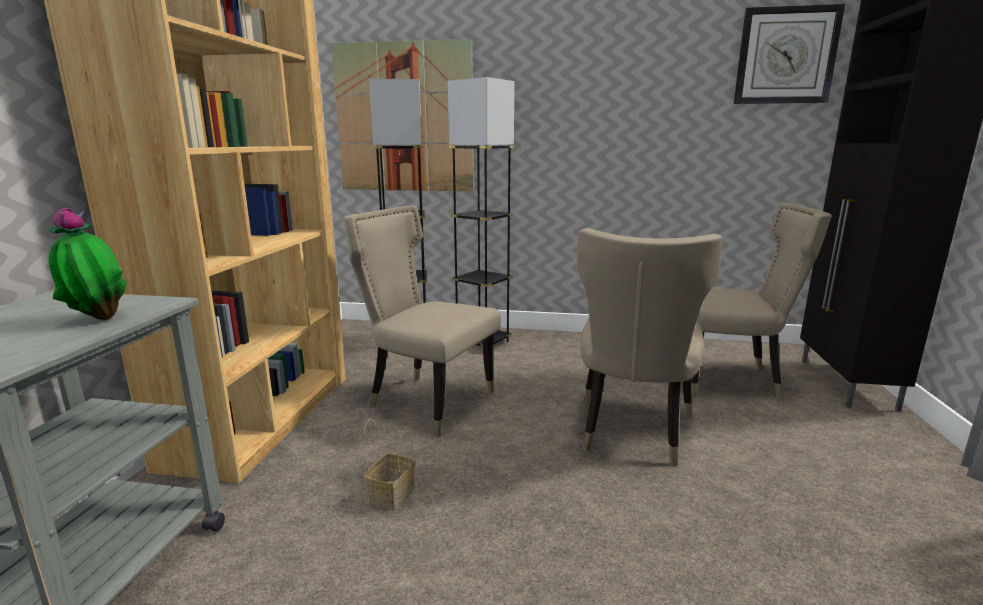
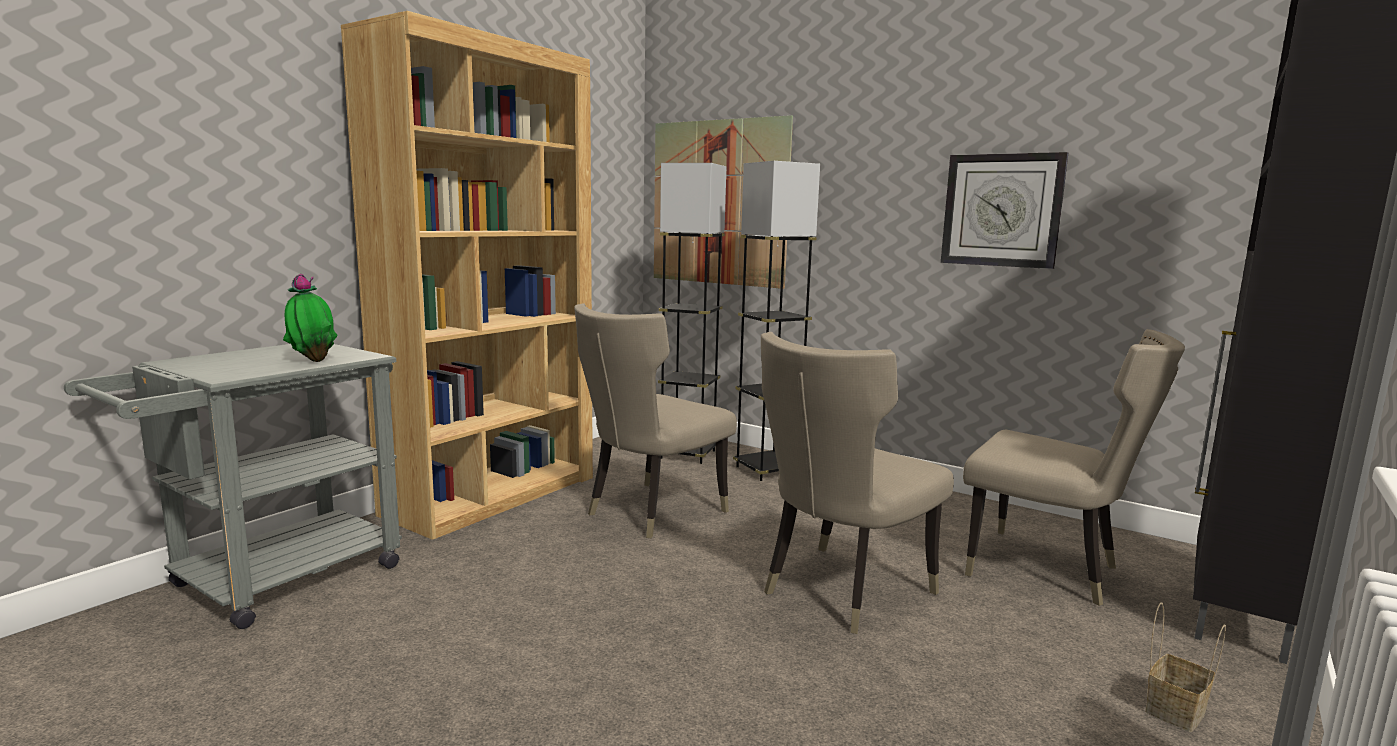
camera: 25 degrees right, 5 degrees down
beige chair [343,205,501,437] -> beige chair turned 105 degrees counterclockwise [574,303,737,538]
basket [363,419,415,511] -> basket moved to [1145,602,1226,732]
wall clock [734,4,845,104] -> wall clock moved to [941,152,1068,269]

